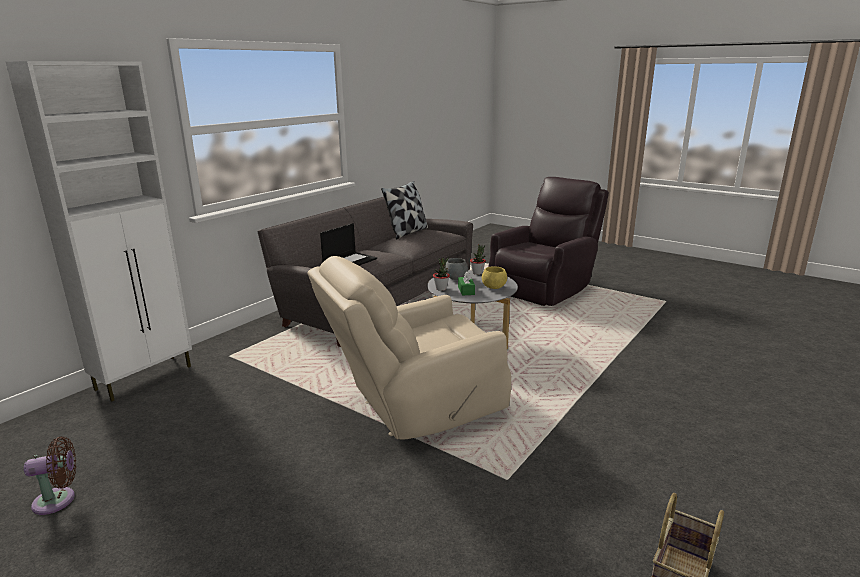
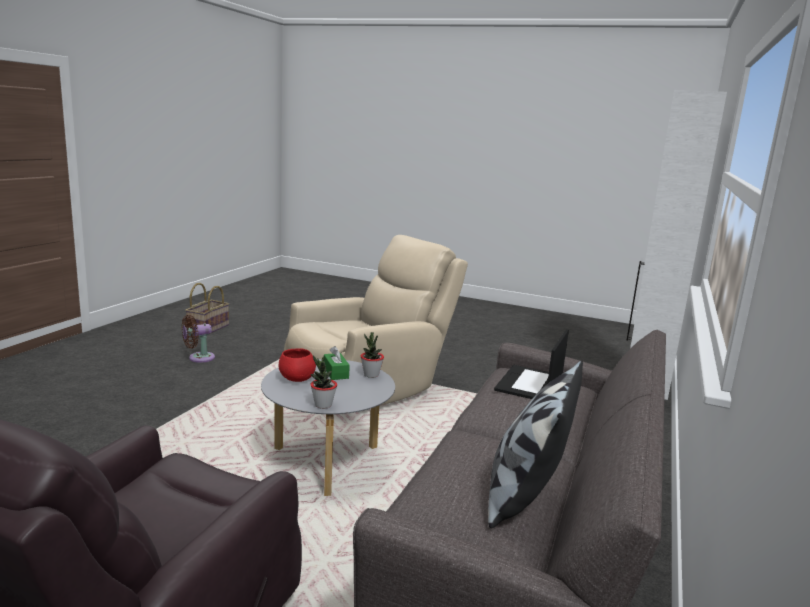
camera: 165 degrees right, 5 degrees down
brown fan [24,437,76,515] -> brown fan moved to [182,315,215,363]
grey bowl [445,258,468,280] -> none
yellow bowl [482,266,507,289] -> red bowl [279,348,316,382]

